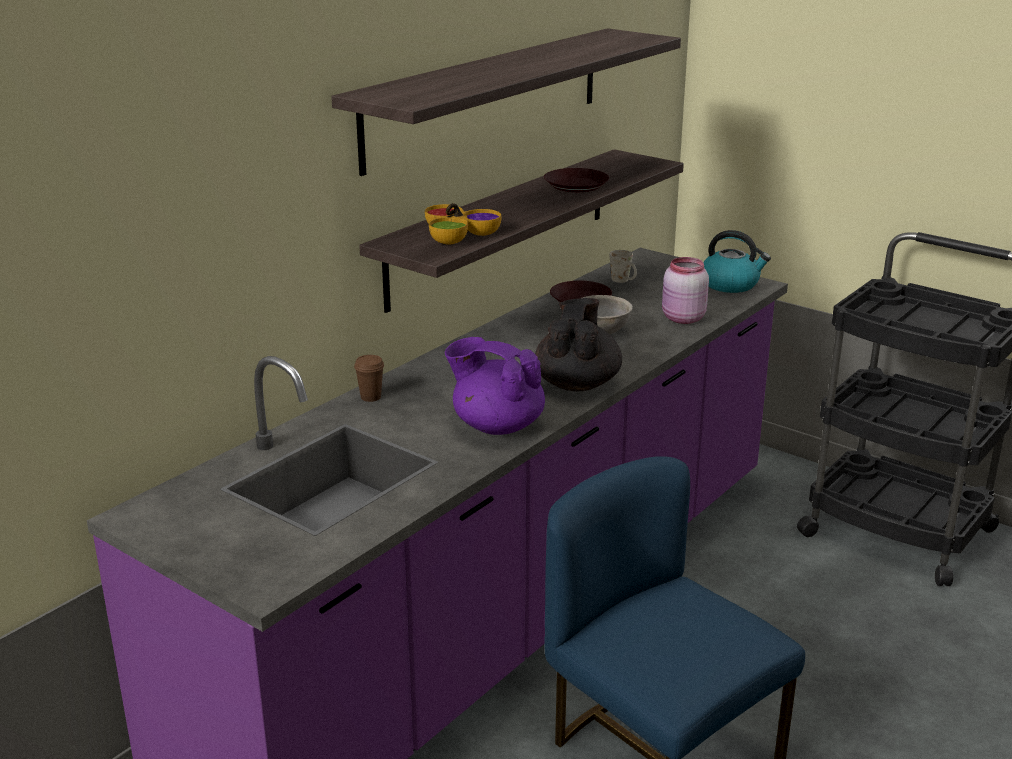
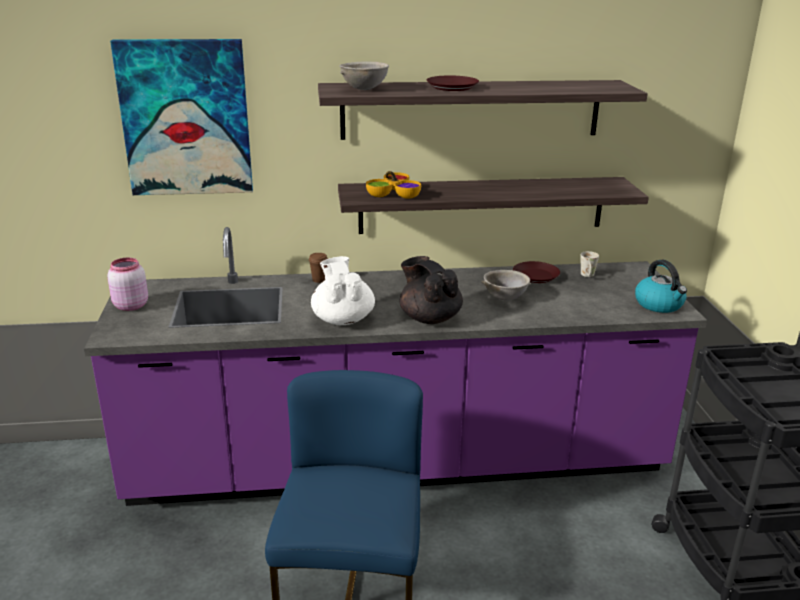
camera: 45 degrees right, 0 degrees up
purple teapot [445,337,545,435] -> white teapot [311,256,375,325]
black teapot [535,298,622,391] -> black teapot turned 90 degrees counterclockwise [400,256,463,324]
brown plate [544,168,609,192] -> brown plate moved to [426,75,479,91]
pink jar [662,257,709,324] -> pink jar moved to [107,258,148,311]
none -> picture [110,39,253,195]
none -> grey bowl [339,61,389,90]

